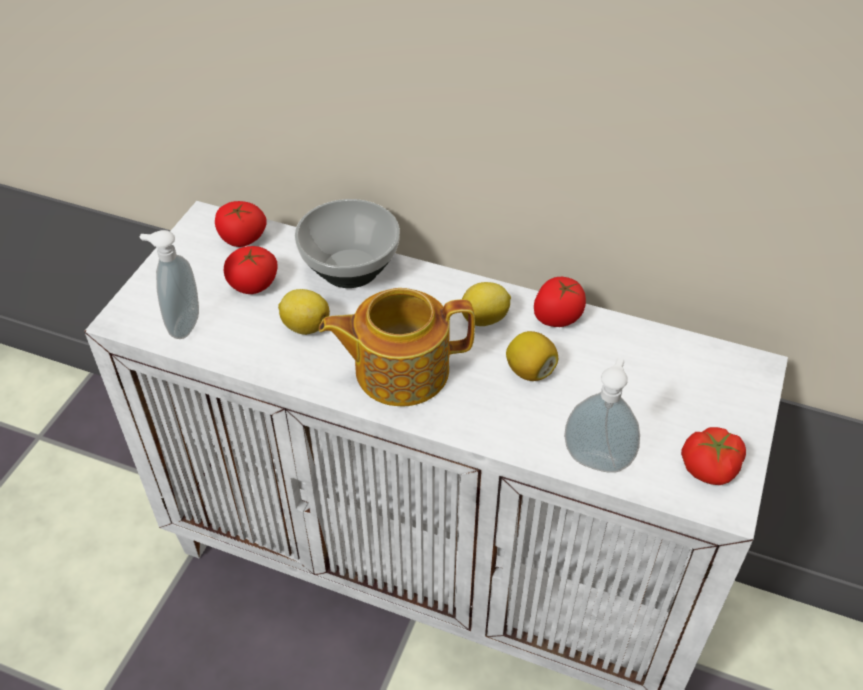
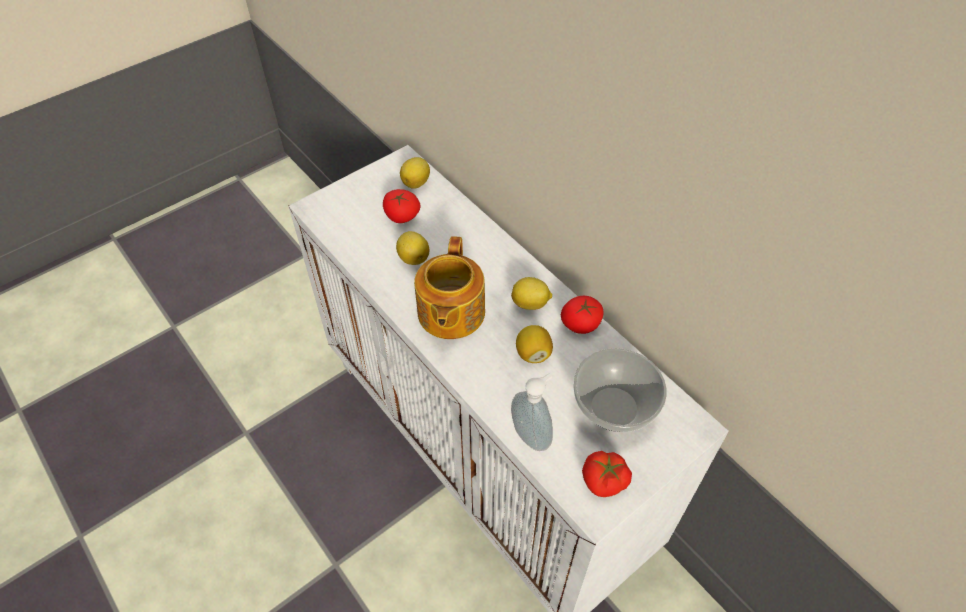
camera: 30 degrees right, 5 degrees up
soap dispenser [140,230,199,339] -> none
tomato [215,201,267,247] -> lemon [400,157,430,189]
bowl [295,199,400,288] -> bowl moved to [573,348,667,432]
teapot [319,288,475,407] -> teapot turned 105 degrees counterclockwise [414,236,485,339]

